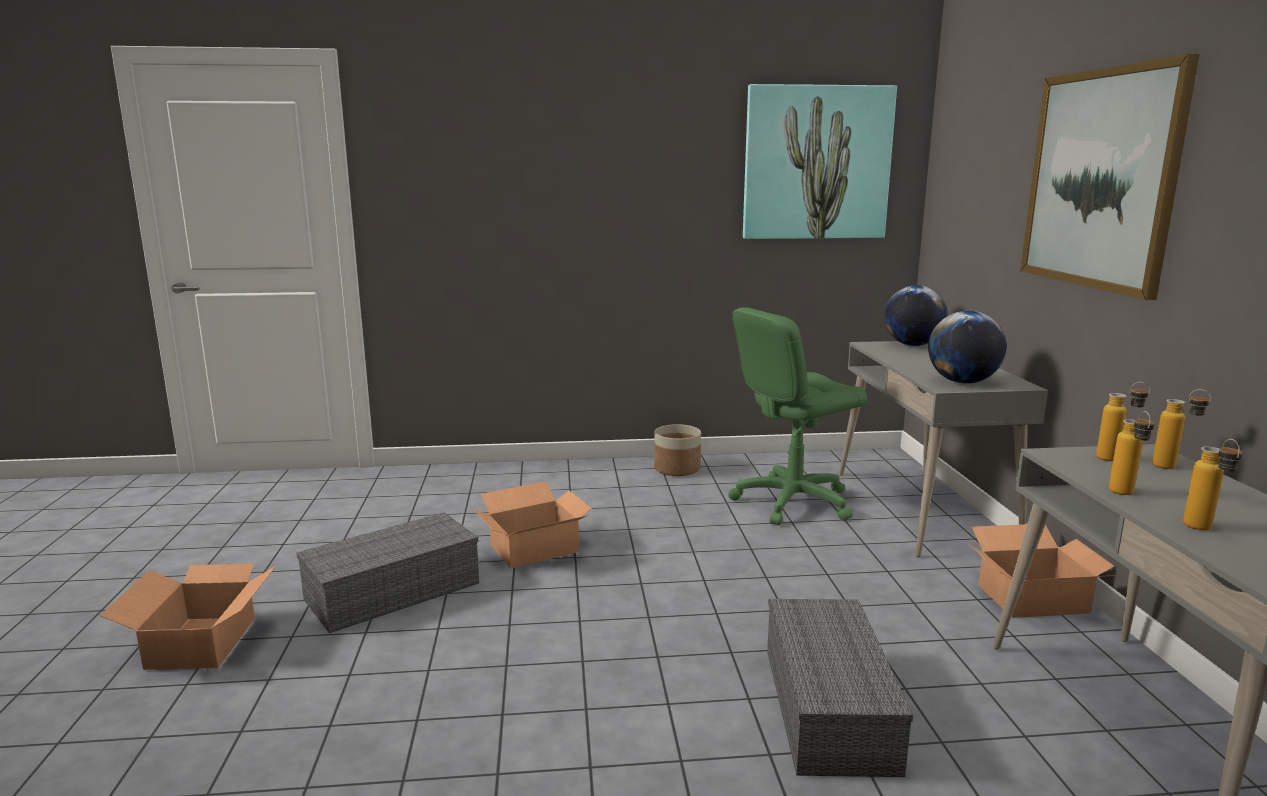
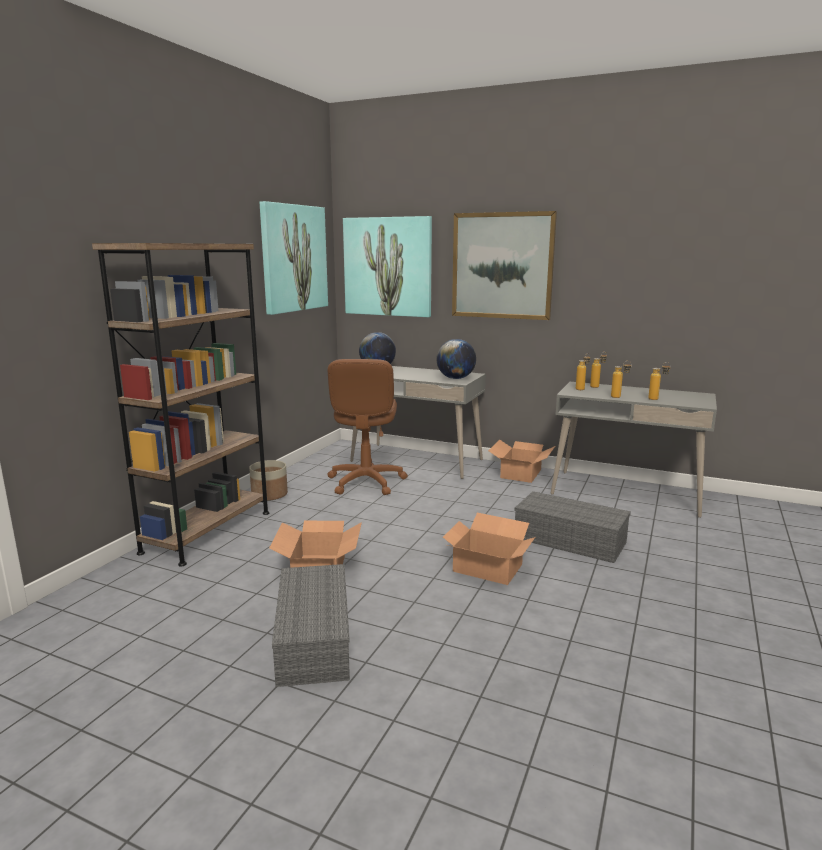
camera: 60 degrees left, 0 degrees up
cardboard box [100,564,276,670] -> cardboard box moved to [443,513,535,585]
green office chair [729,308,867,525] -> brown office chair [327,359,408,495]
none -> brown bookcase [92,243,269,566]
none -> picture [343,216,432,317]

